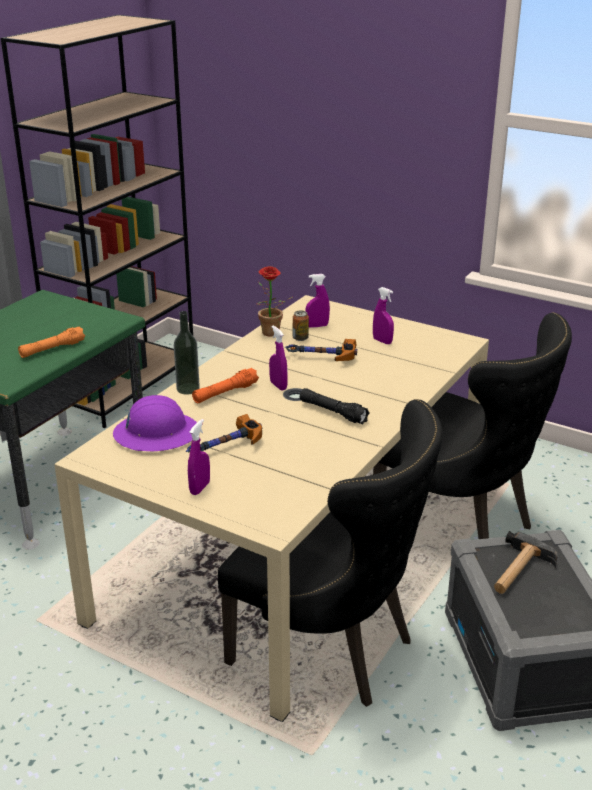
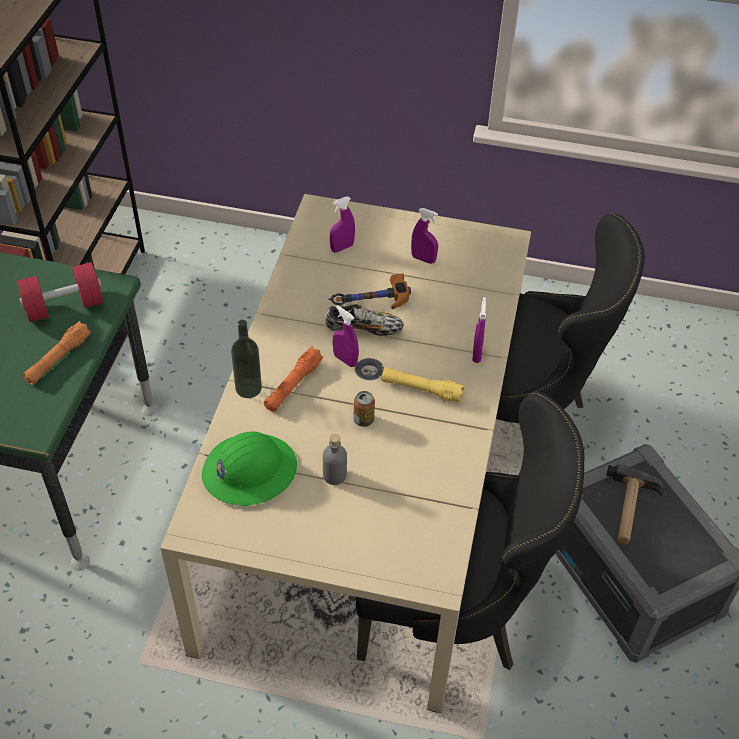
camera: 20 degrees left, 20 degrees up
purple hard hat [113,395,197,451] -> green hard hat [202,432,297,506]
hammer [186,414,262,453] -> grey bottle [323,434,347,485]
purple spray bottle [188,419,210,495] -> purple spray bottle moved to [472,297,486,363]
potted plant [257,266,292,337] -> none
can [293,310,309,341] -> can moved to [353,391,375,427]
black flashlight [300,388,370,424] -> yellow flashlight [381,367,465,403]
none -> red dumbbell [17,262,103,322]
none -> shoe [325,304,404,336]

